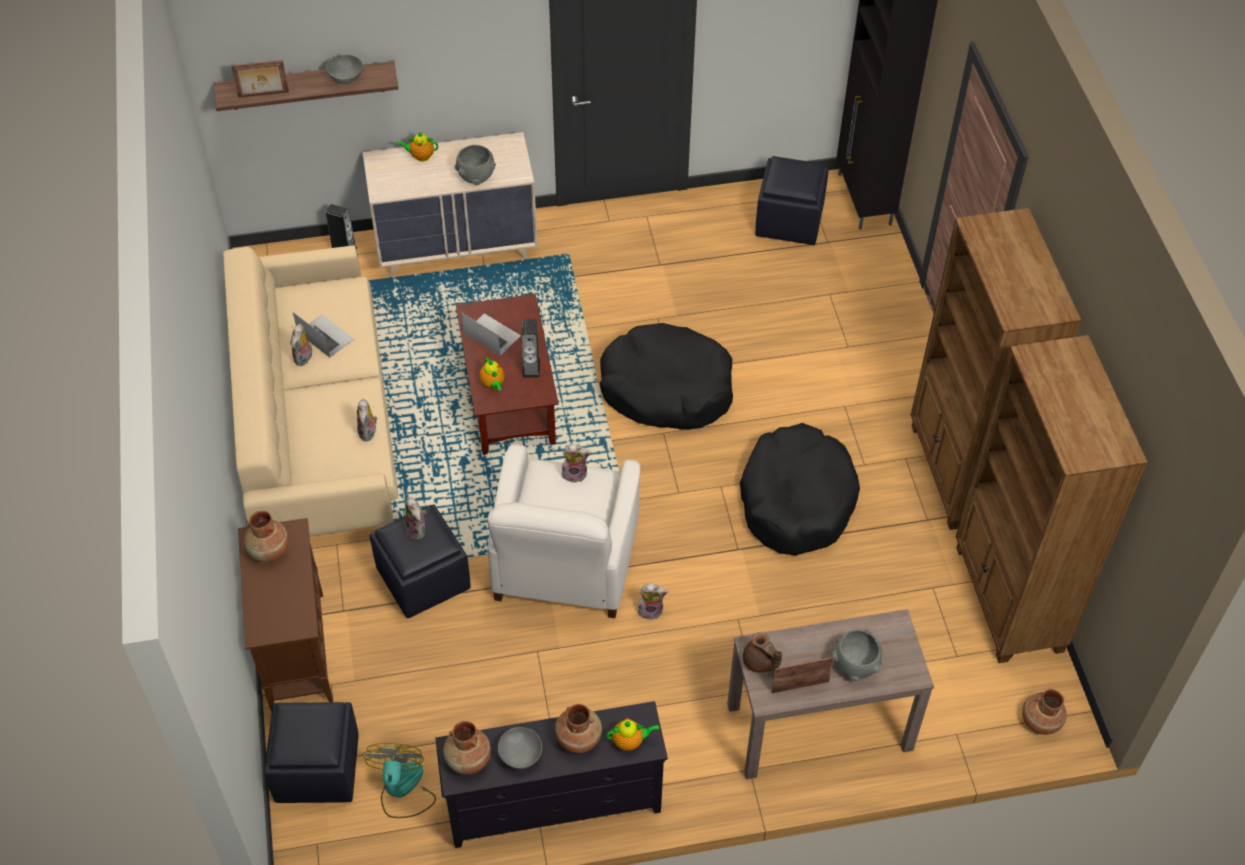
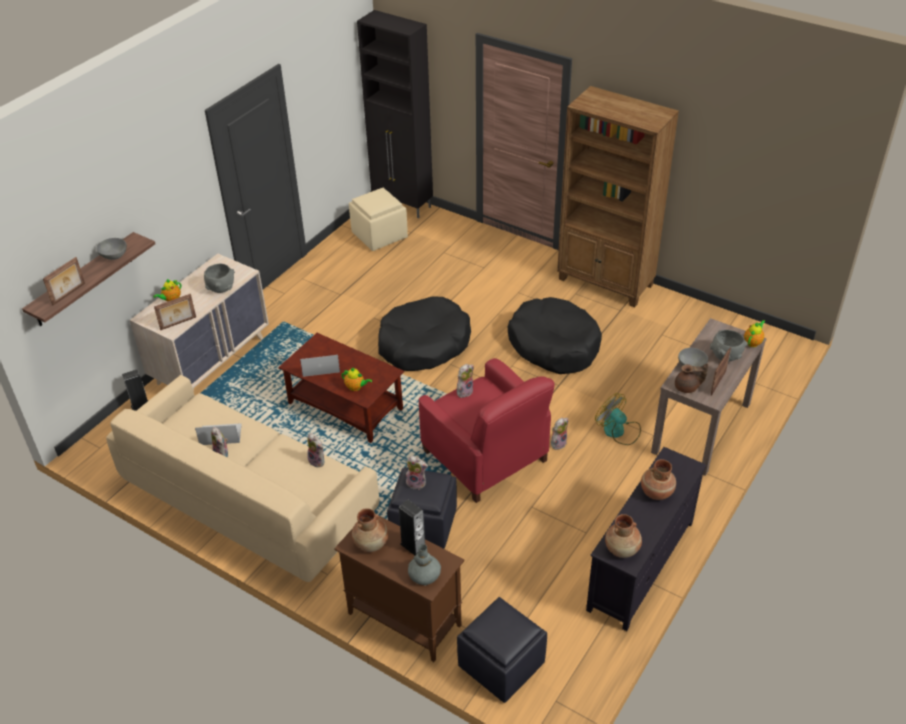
camera: 45 degrees left, 10 degrees down
fan [363,743,436,818] -> fan moved to [595,393,641,445]
white armchair [488,444,640,618] -> red armchair [419,358,555,503]
grey bowl [498,727,542,769] -> grey bowl moved to [678,348,708,367]
speaker [522,319,540,378] -> speaker moved to [399,500,425,555]
teapot [606,718,659,751] -> teapot moved to [744,320,765,347]
black ottoman [755,156,829,245] -> beige ottoman [349,187,408,251]
brown bookcase [956,335,1148,663] -> none
brown vase [1022,689,1067,735] -> none
none -> picture frame [154,294,196,330]
none -> grey vase [408,544,441,586]

